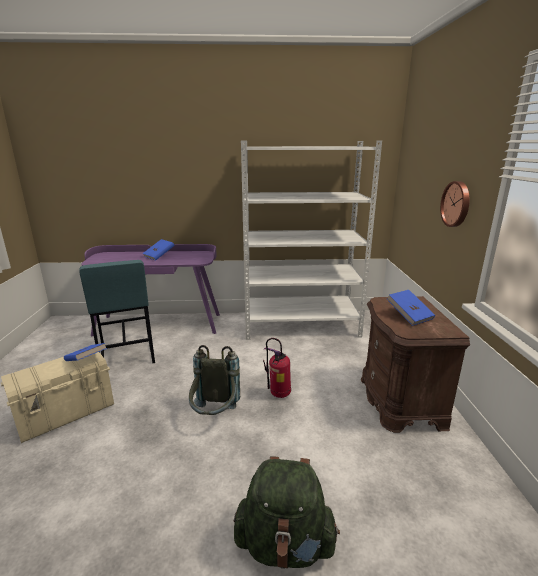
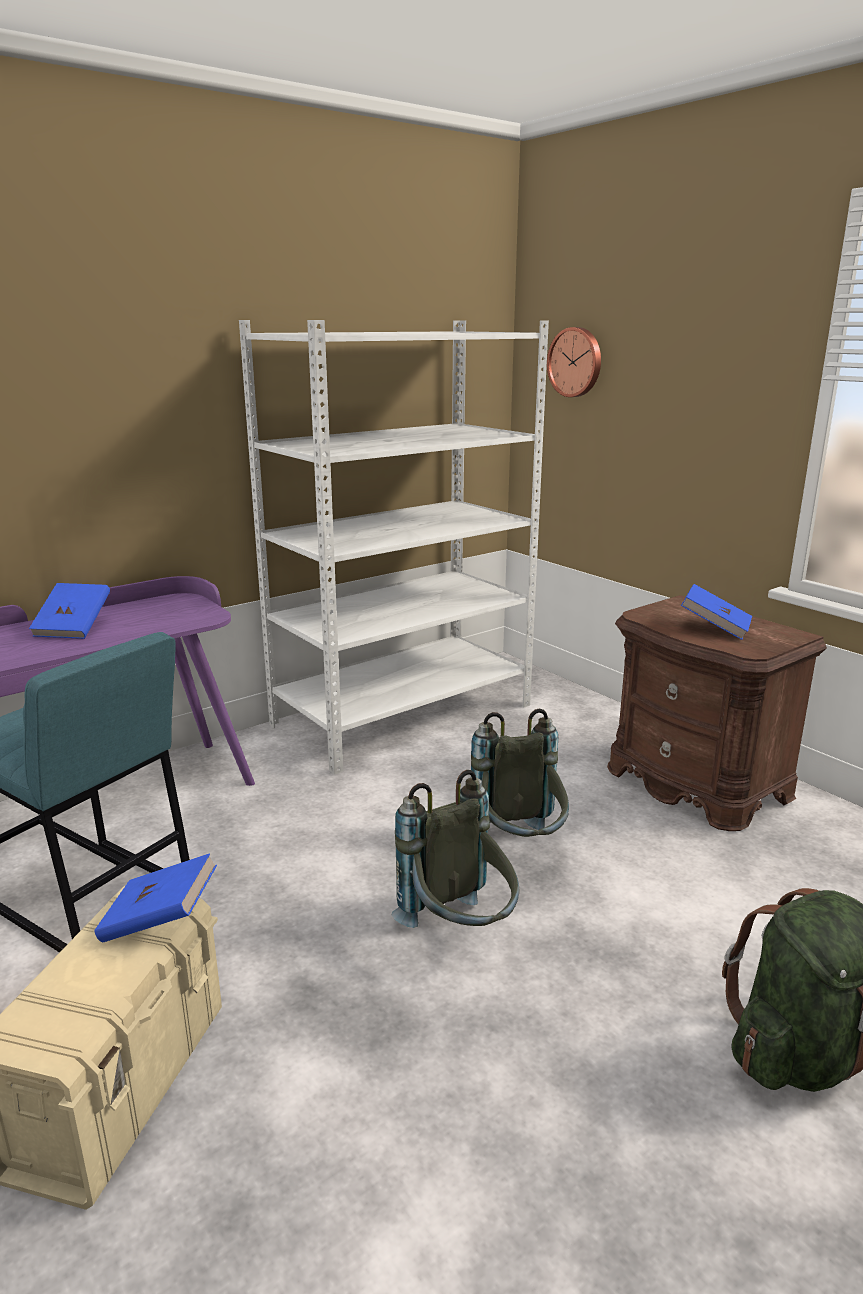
camera: 35 degrees left, 0 degrees up
fire extinguisher [263,338,291,398] -> grey backpack [471,709,569,837]
wall clock [440,181,470,227] -> wall clock moved to [547,327,601,397]

